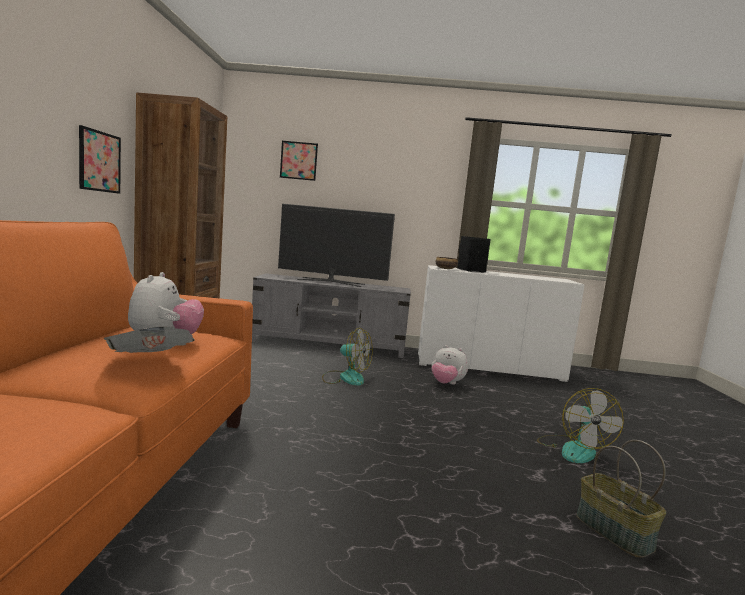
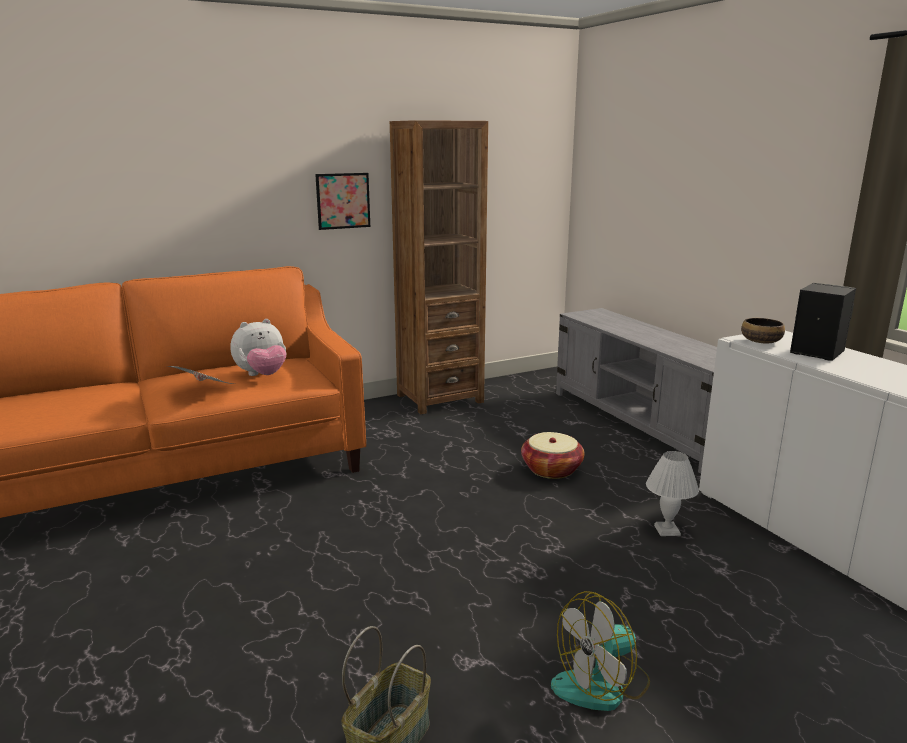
camera: 60 degrees right, 10 degrees up
television [278,204,395,287] -> none
picture [280,141,318,181] -> none
fan [322,328,373,386] -> basket [521,432,585,479]
plush toy [432,345,468,385] -> white table lamp [646,451,699,536]

